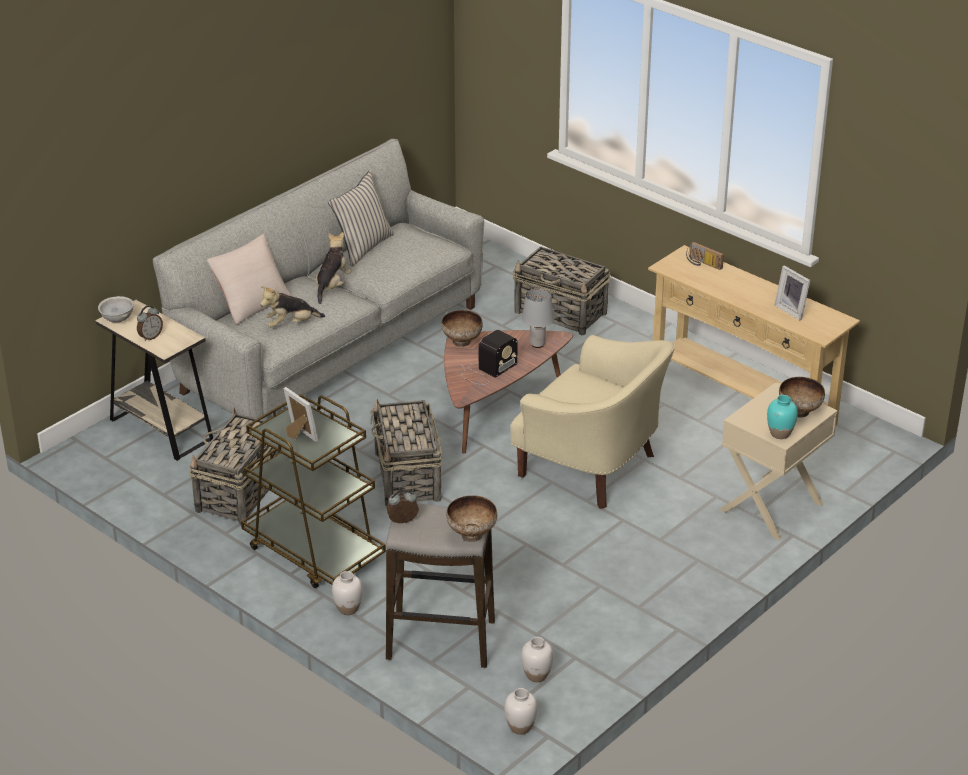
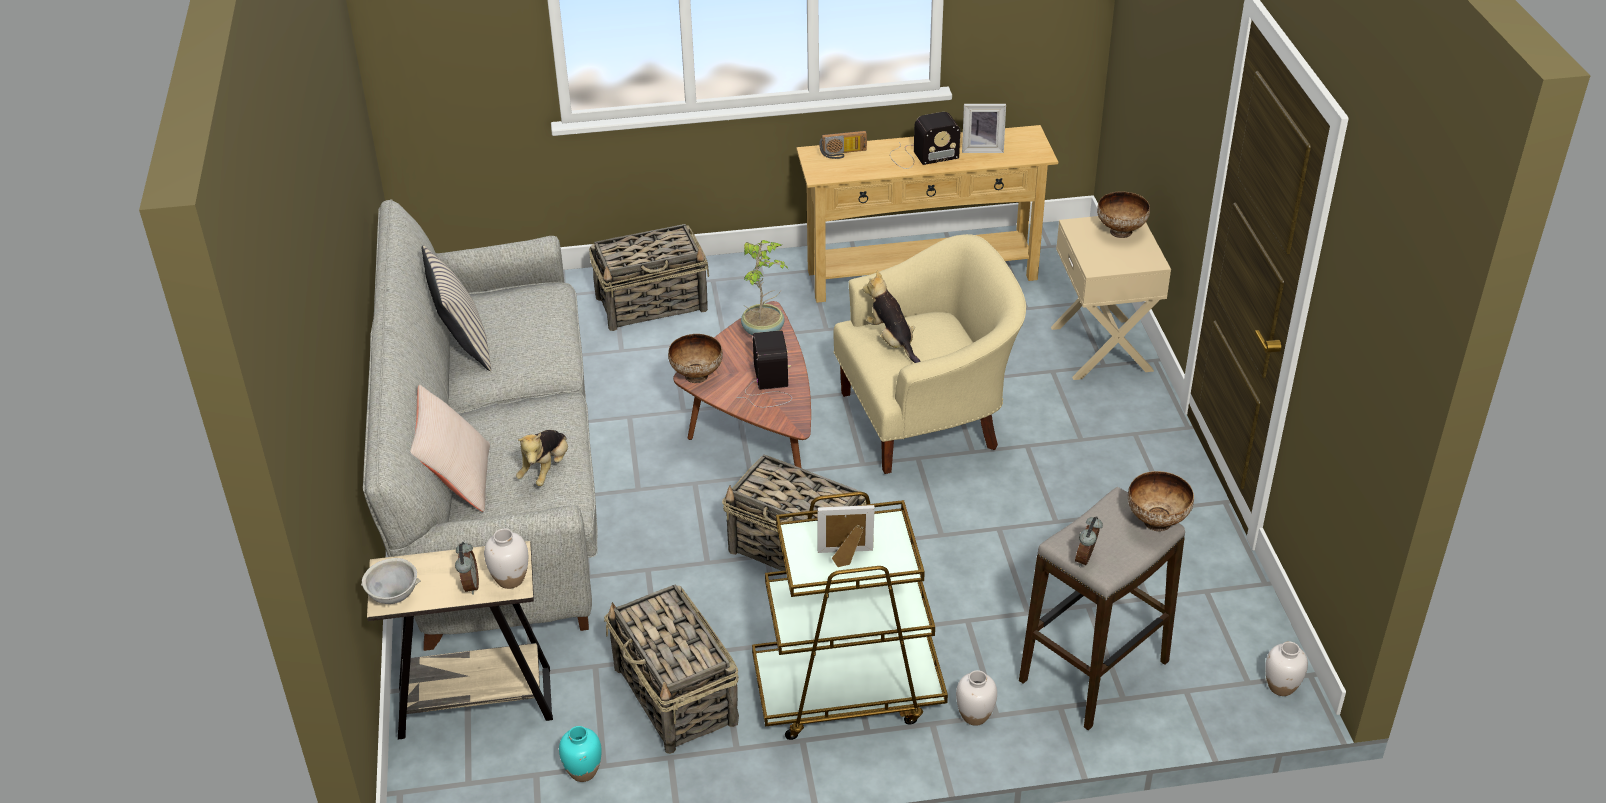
camera: 50 degrees left, 5 degrees up
plush toy [315,232,351,304] -> plush toy moved to [863,270,921,363]
white vase [521,637,553,682] -> white vase moved to [484,529,528,589]
grey table lamp [522,288,554,348] -> potted plant [741,240,788,336]
turquoise vase [767,395,798,439] -> turquoise vase moved to [559,726,602,782]
none -> radio [890,112,960,169]

